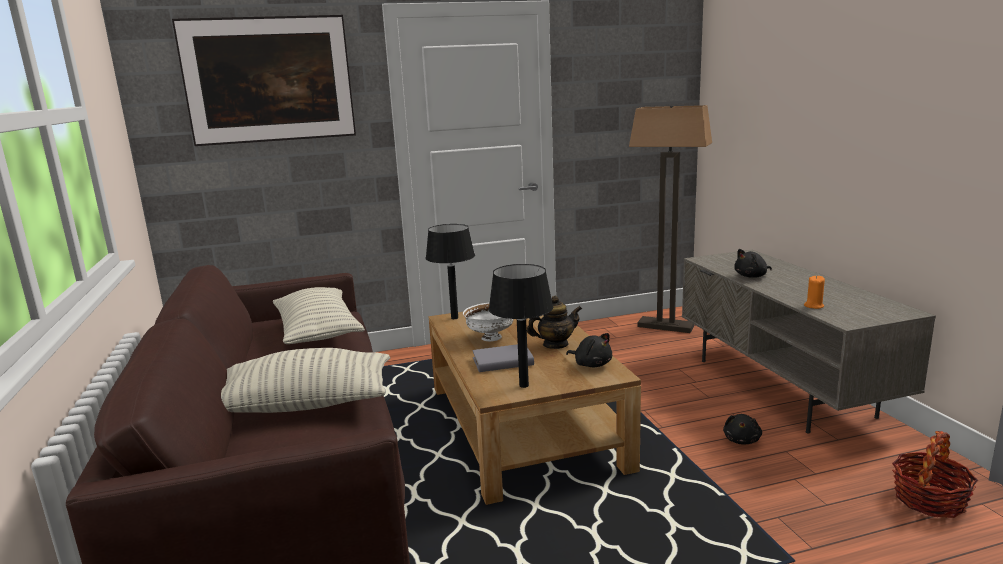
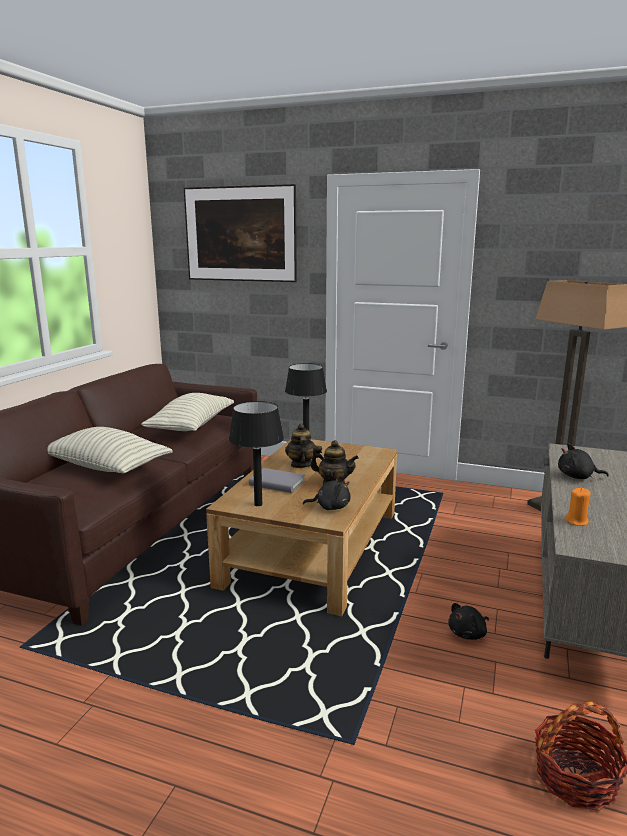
camera: 35 degrees right, 0 degrees up
white bowl [463,302,514,341] -> teapot [285,424,316,468]
black plush toy [566,333,612,367] -> black plush toy turned 75 degrees counterclockwise [303,476,351,510]

